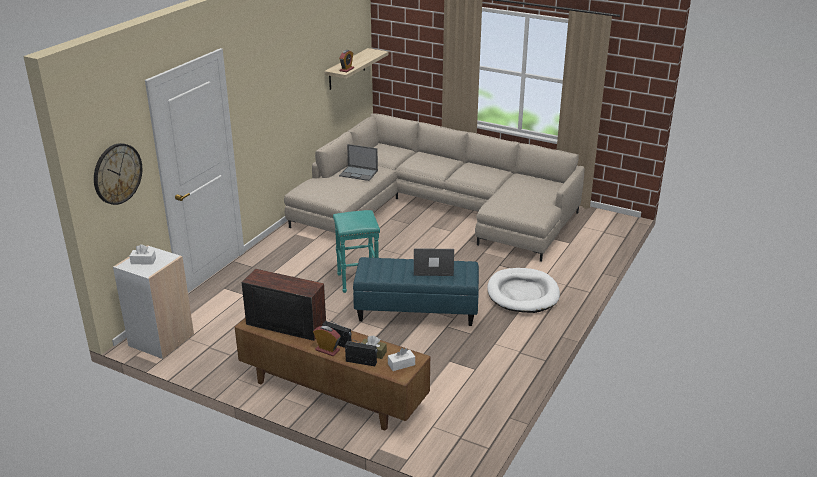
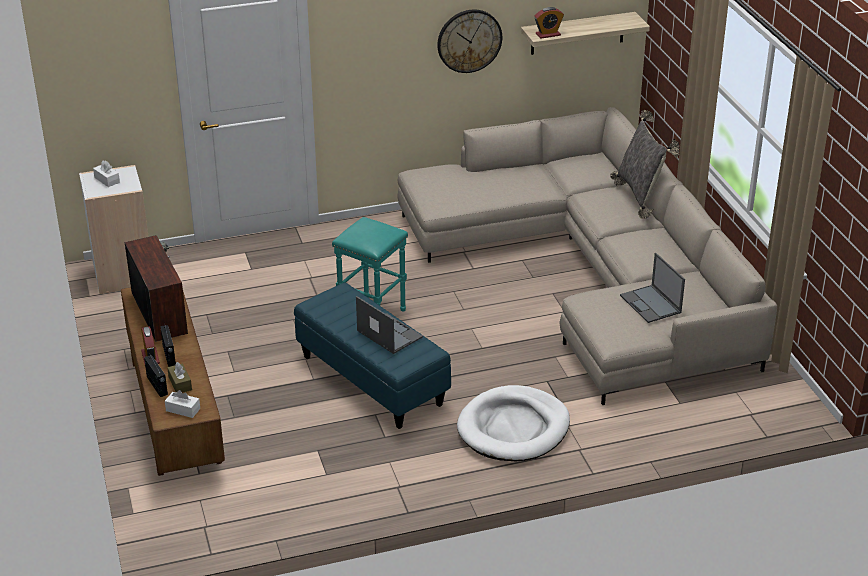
camera: 45 degrees right, 5 degrees up
wall clock [94,143,142,205] -> wall clock moved to [437,10,502,73]
laptop [339,144,378,181] -> laptop moved to [620,253,685,323]
none -> pillow [610,110,680,219]

